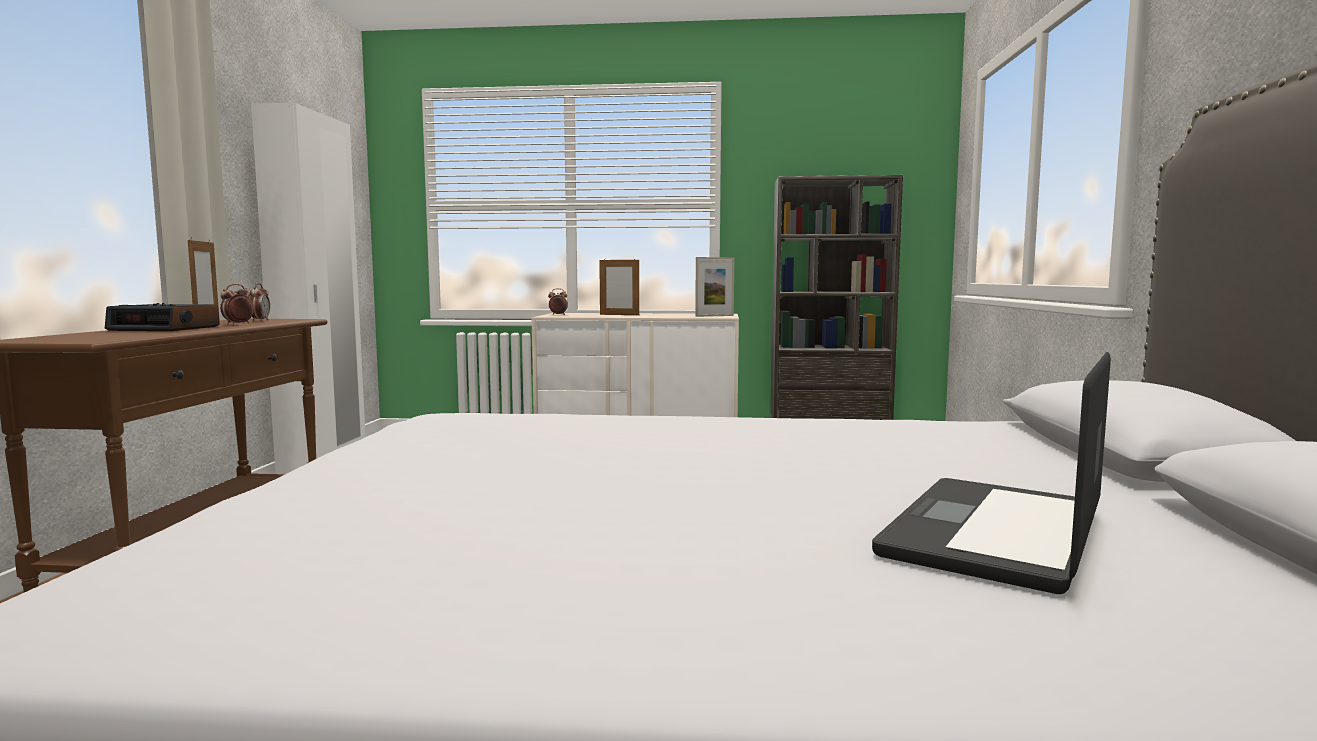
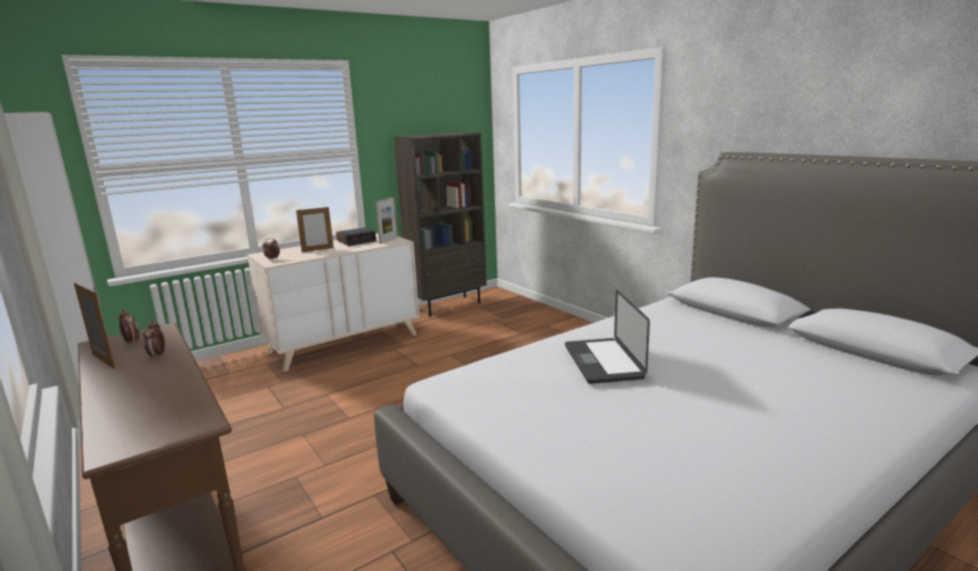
camera: 40 degrees left, 10 degrees up
alarm clock [105,303,220,331] -> alarm clock moved to [336,228,377,246]
laptop [872,352,1111,594] -> laptop moved to [565,290,650,384]

